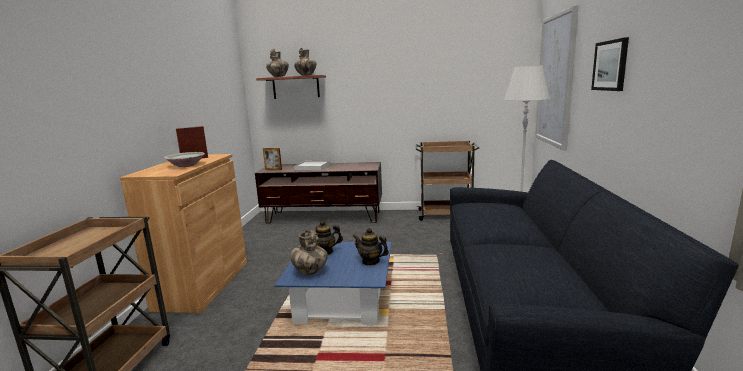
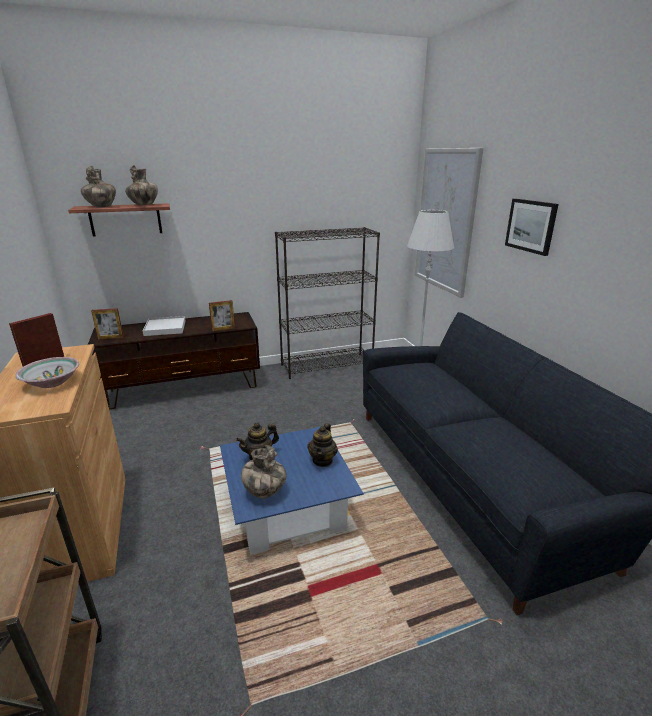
camera: 25 degrees left, 10 degrees up
teapot [353,228,389,266] -> teapot turned 75 degrees counterclockwise [307,423,338,467]
brown cart [416,141,479,221] -> black bookcase [275,227,380,379]
none -> picture frame [209,300,235,331]

